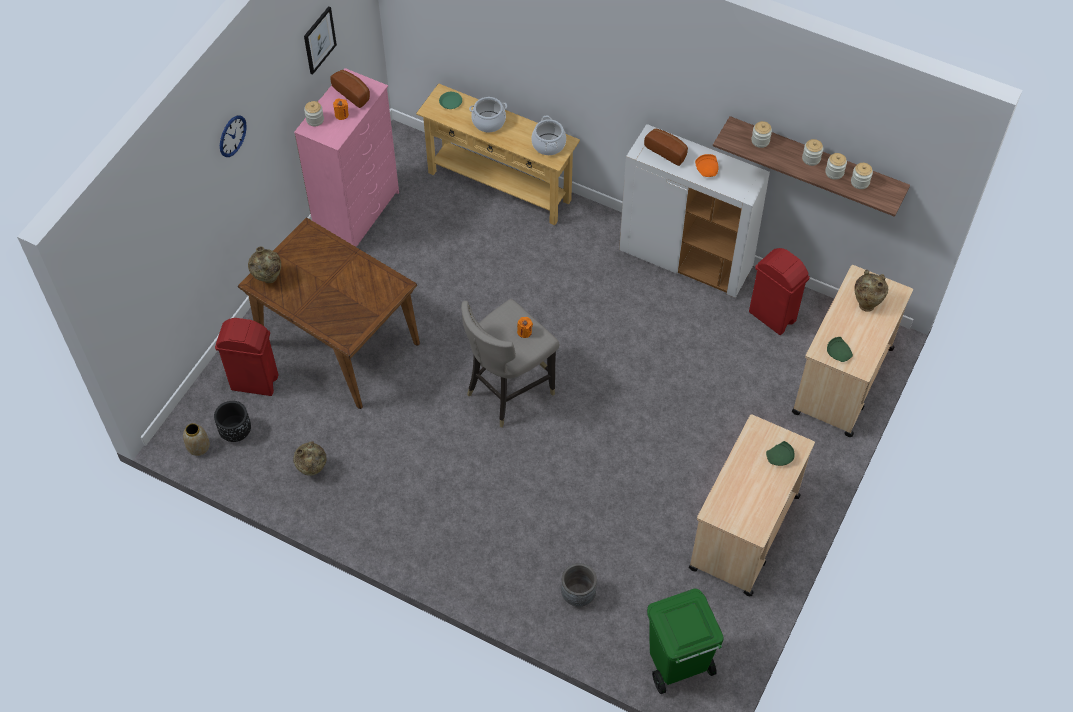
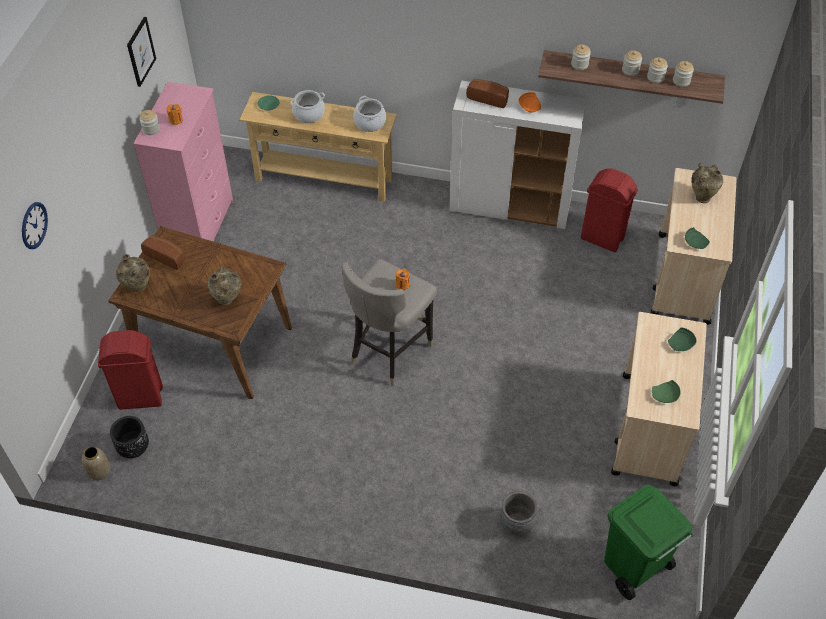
camera: 15 degrees left, 5 degrees down
wall clock [220,115,247,157] -> wall clock moved to [22,202,48,249]
beige vase [293,441,327,476] -> beige vase moved to [208,266,242,305]
bread [330,70,370,108] -> bread moved to [141,236,185,270]
none -> green plate [652,380,680,403]

